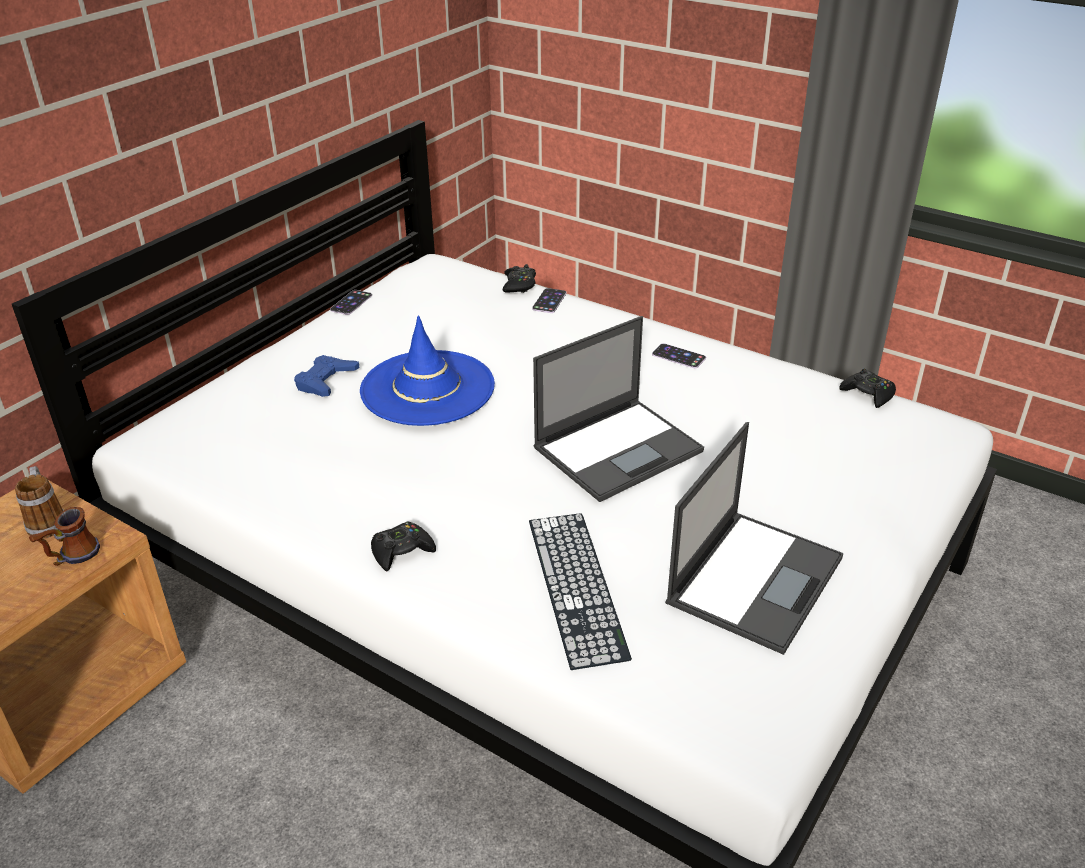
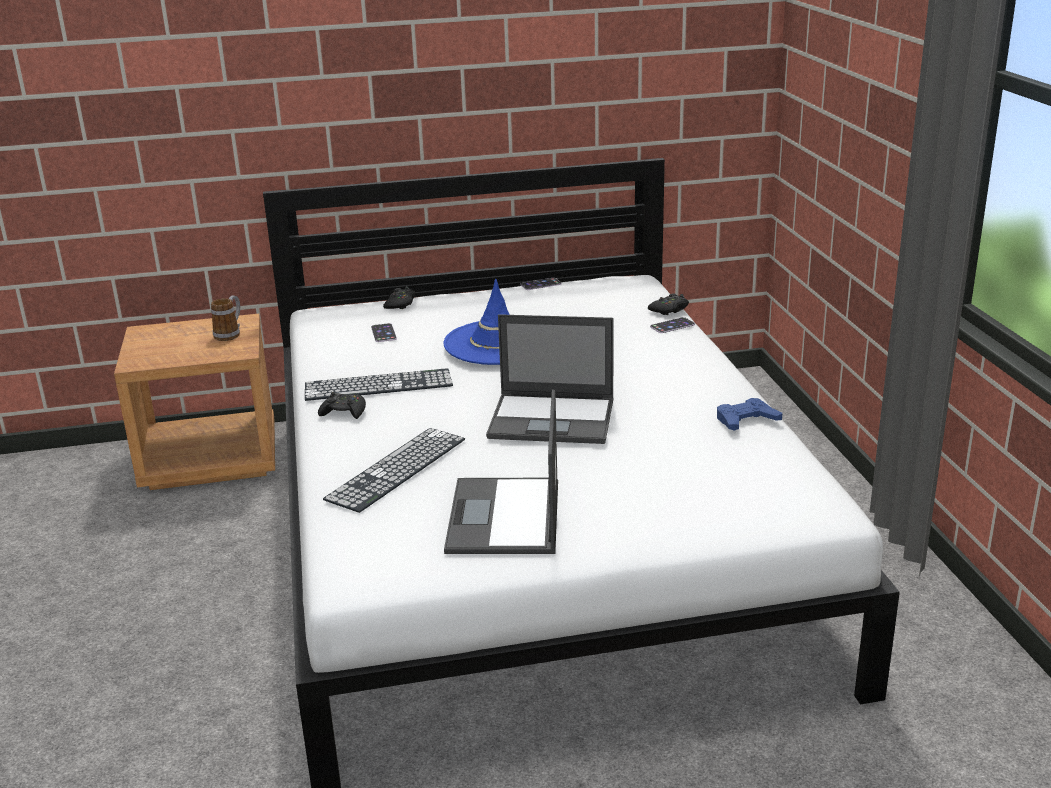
camera: 45 degrees right, 10 degrees down
mug [29,507,100,566] -> none
blue game controller [294,355,360,397] -> blue game controller moved to [717,398,782,431]
phone [652,343,706,368] -> phone moved to [371,323,397,342]
laptop [665,422,843,655] -> laptop turned 105 degrees clockwise [444,389,558,554]
black game controller [839,369,896,408] -> black game controller moved to [383,286,415,309]
none -> keyboard [305,368,453,401]

